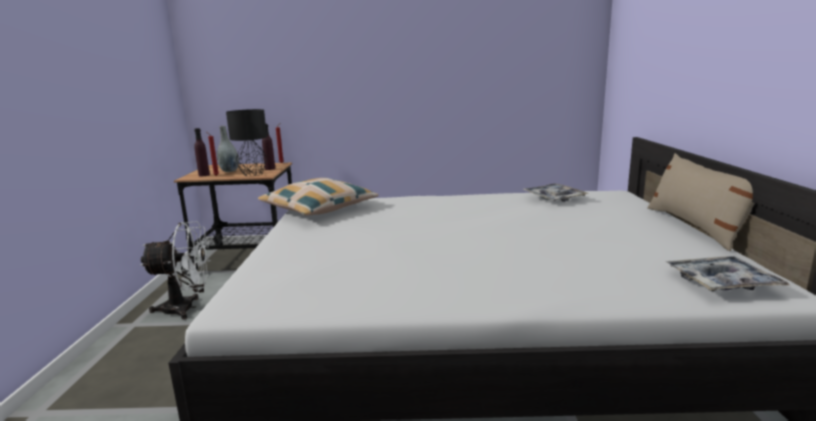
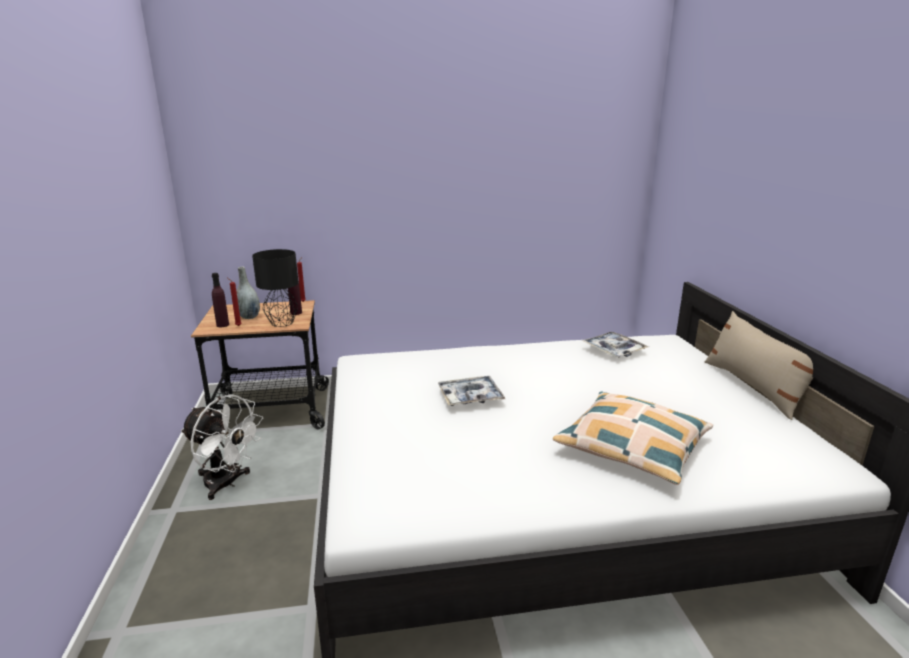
camera: 10 degrees left, 5 degrees up
white fan [140,222,211,319] -> white fan turned 45 degrees clockwise [181,394,263,500]
pillow [258,178,379,216] -> pillow moved to [553,391,713,485]
tray [667,256,790,291] -> tray moved to [437,376,505,406]

